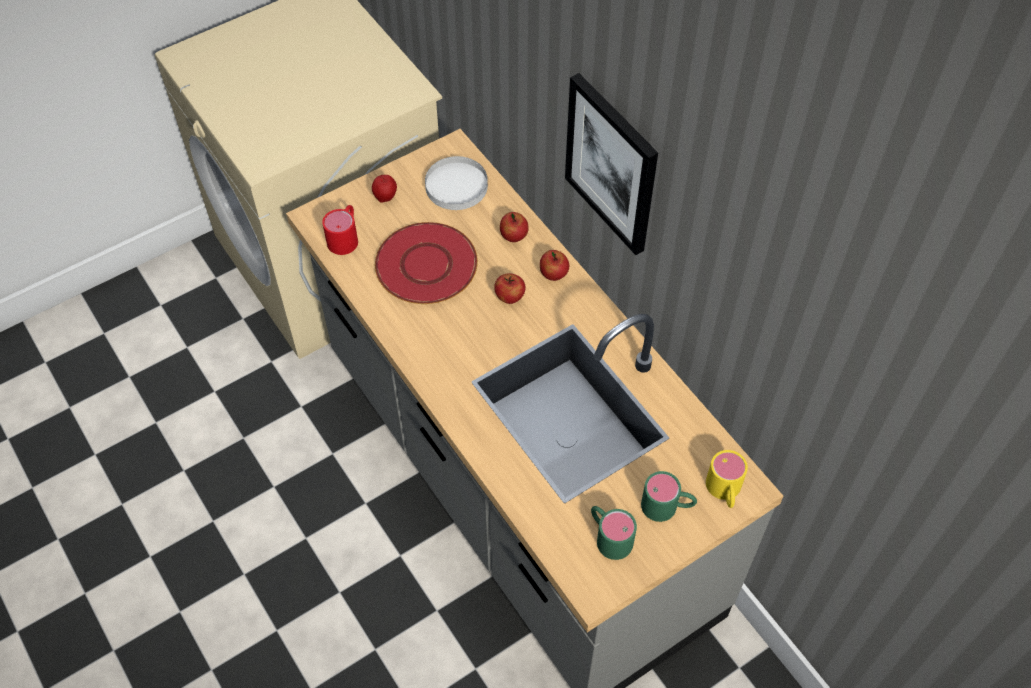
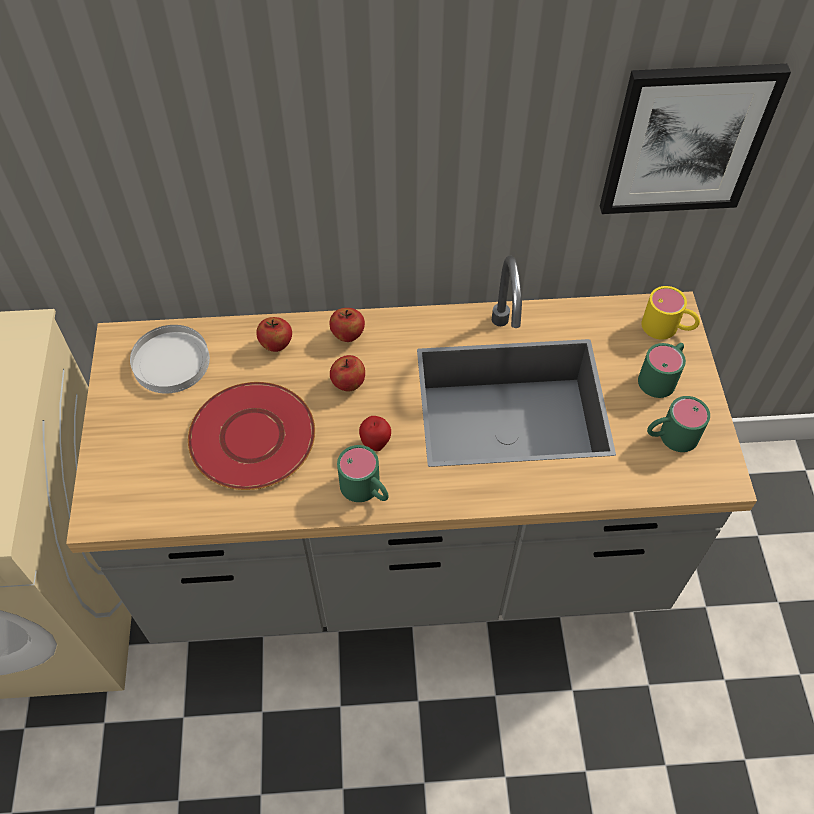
camera: 60 degrees left, 0 degrees up
red mug [322,205,358,255] -> none
apple [372,175,397,203] -> apple moved to [359,416,391,451]
picture [565,73,658,255] -> picture moved to [600,64,791,214]
none -> green mug [337,445,389,502]

